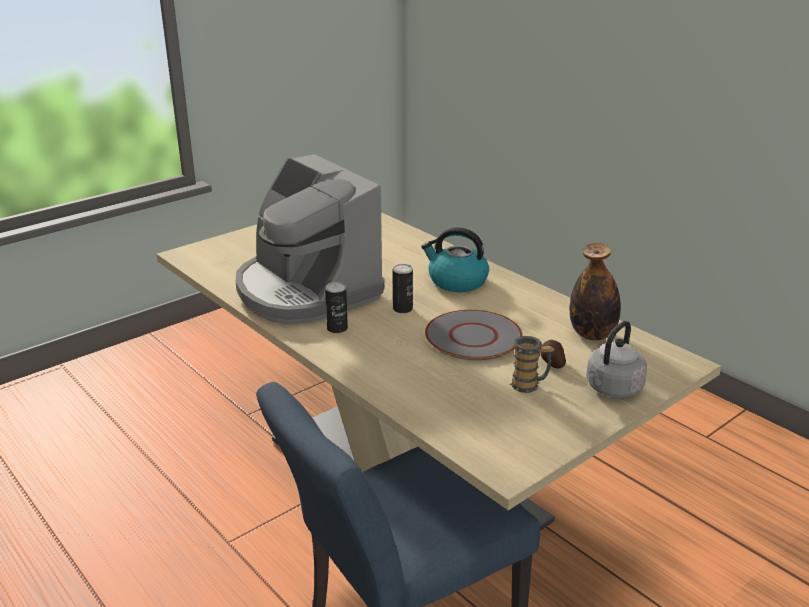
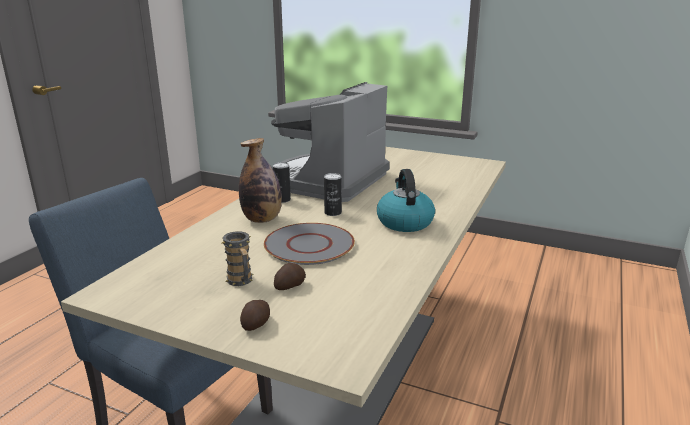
camera: 65 degrees right, 5 degrees down
bottle [570,243,621,340] -> bottle moved to [239,138,282,223]
grey kettle [586,321,647,398] -> potato [240,300,270,331]

